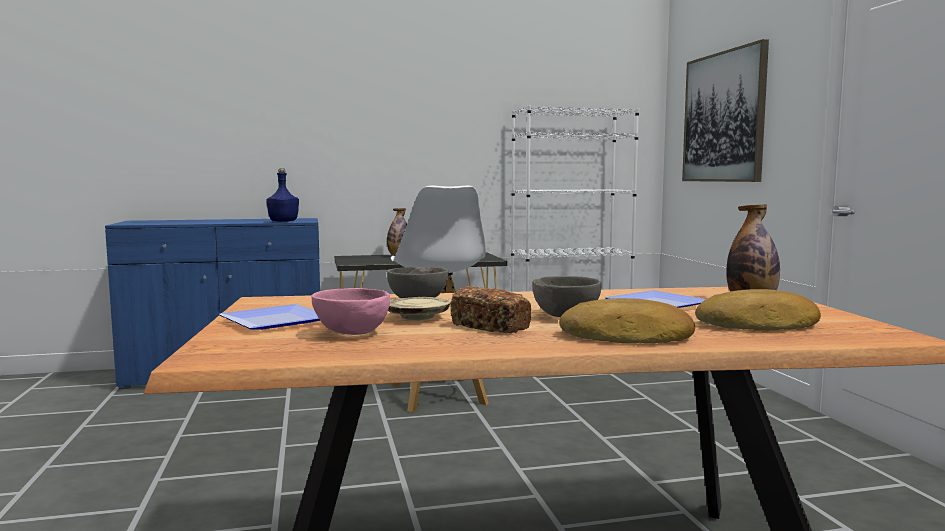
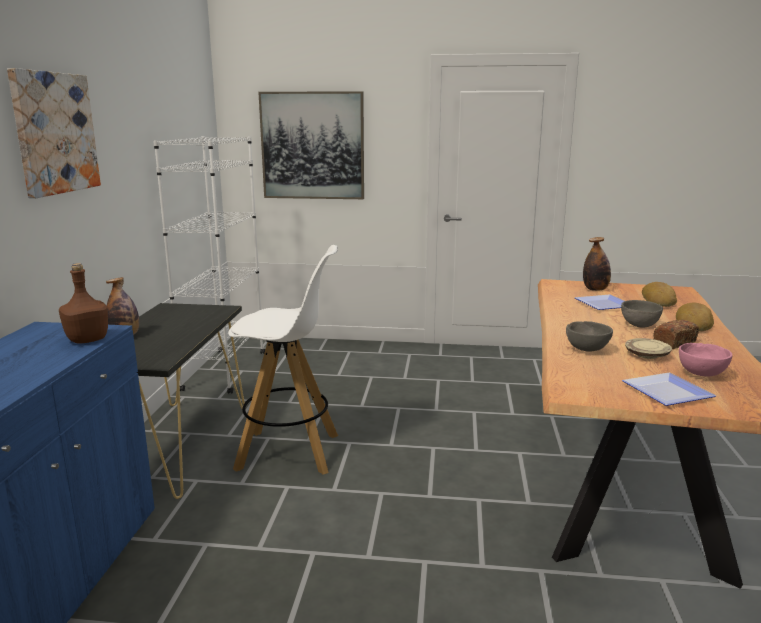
camera: 70 degrees left, 10 degrees up
blue bottle [266,169,299,222] -> brown bottle [59,263,108,344]
none -> picture [7,68,101,198]

